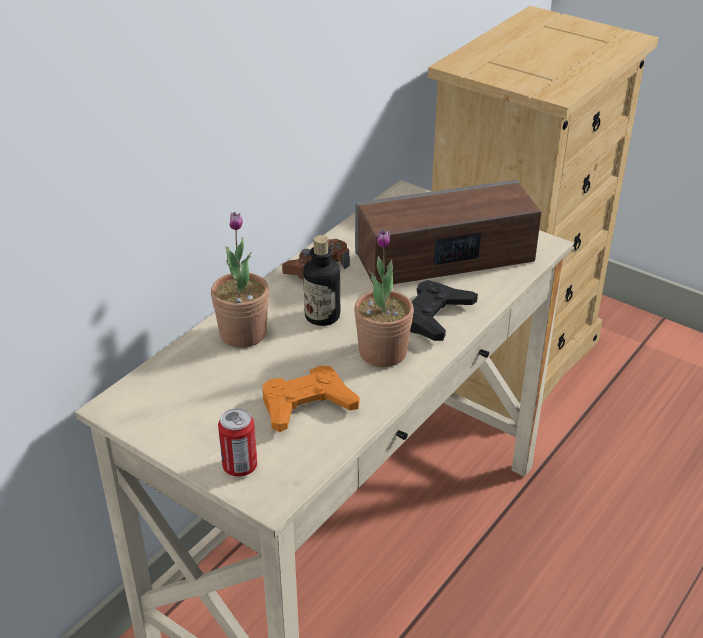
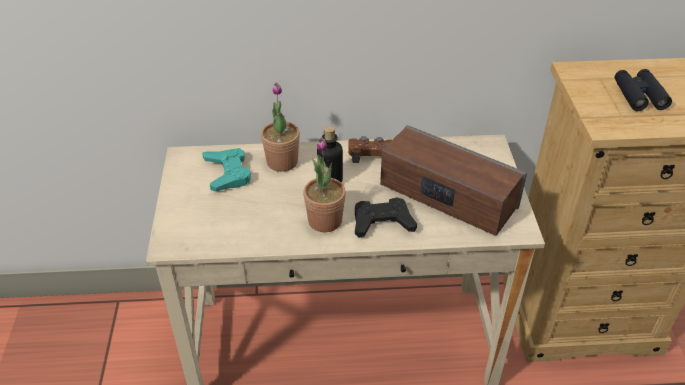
camera: 50 degrees right, 5 degrees up
can [218,408,257,477] -> none
orange game controller [262,366,360,432] -> none
none -> turquoise game controller [202,148,251,191]
none -> black binoculars [615,69,672,111]

